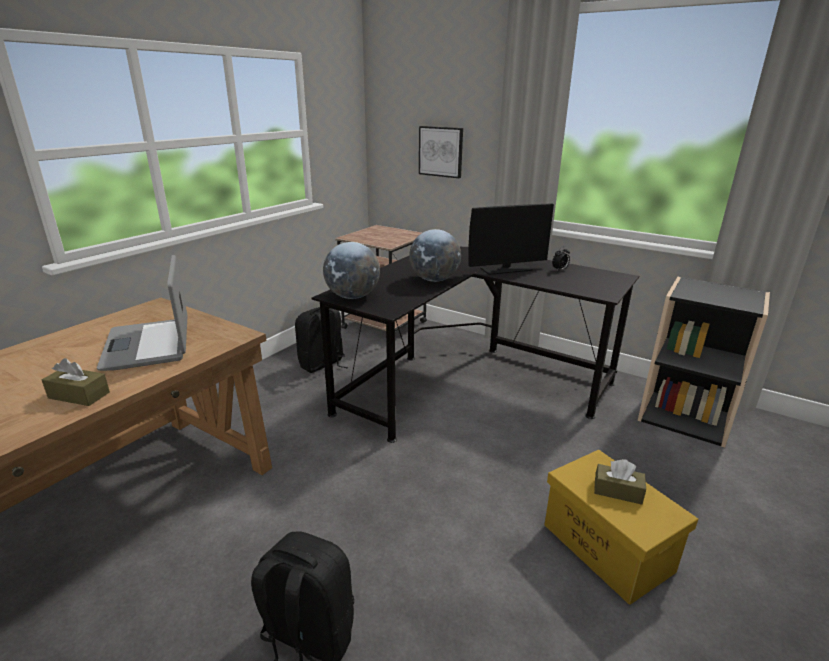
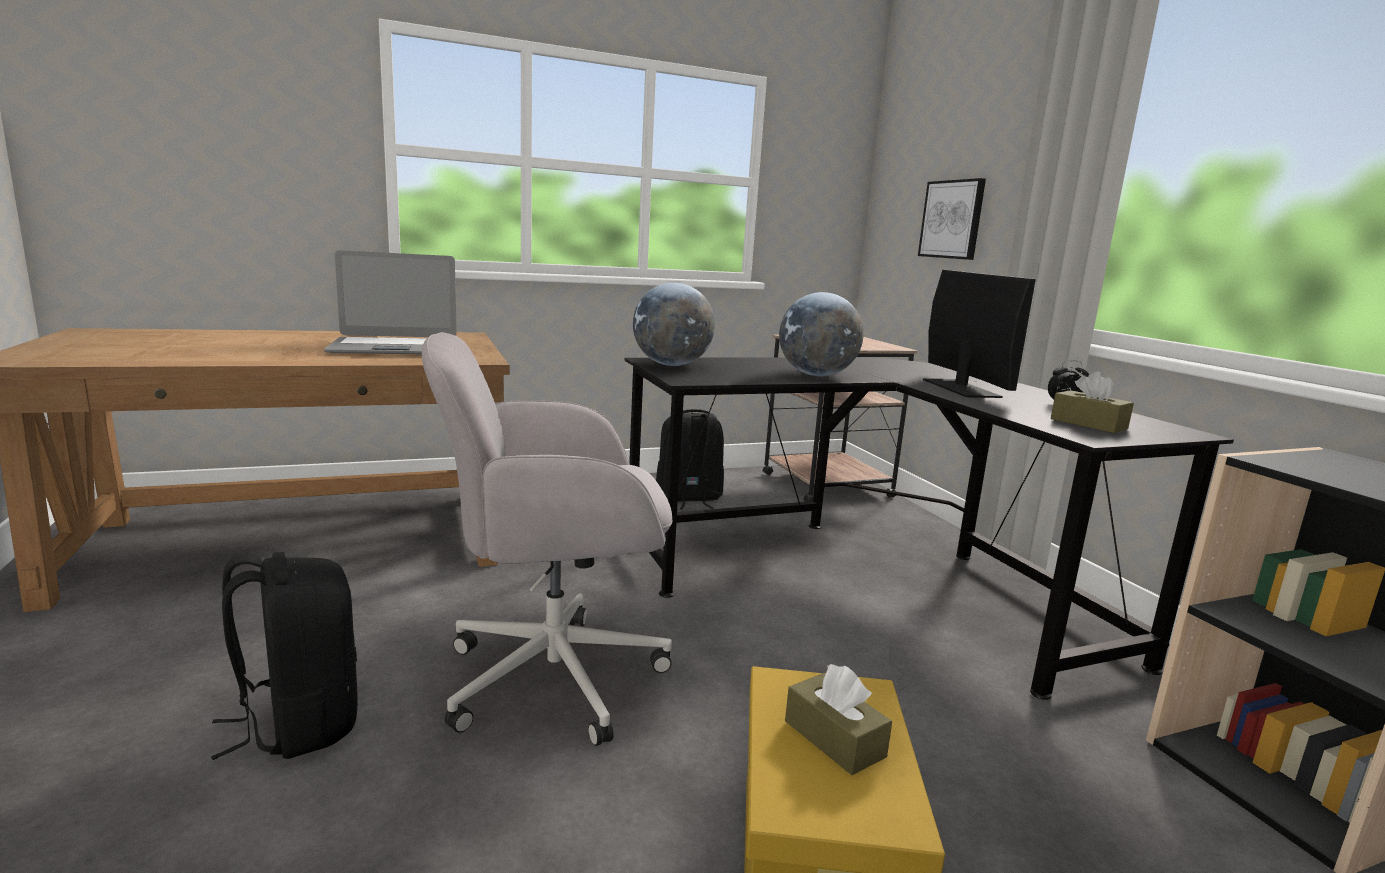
camera: 35 degrees right, 10 degrees down
brown tissue box [42,358,110,406] -> brown tissue box moved to [1051,371,1134,433]
laptop [97,255,187,371] -> laptop turned 120 degrees counterclockwise [324,250,457,354]
monitor [468,203,554,275] -> monitor turned 120 degrees counterclockwise [923,270,1036,398]
none -> grey office chair [422,332,672,746]

